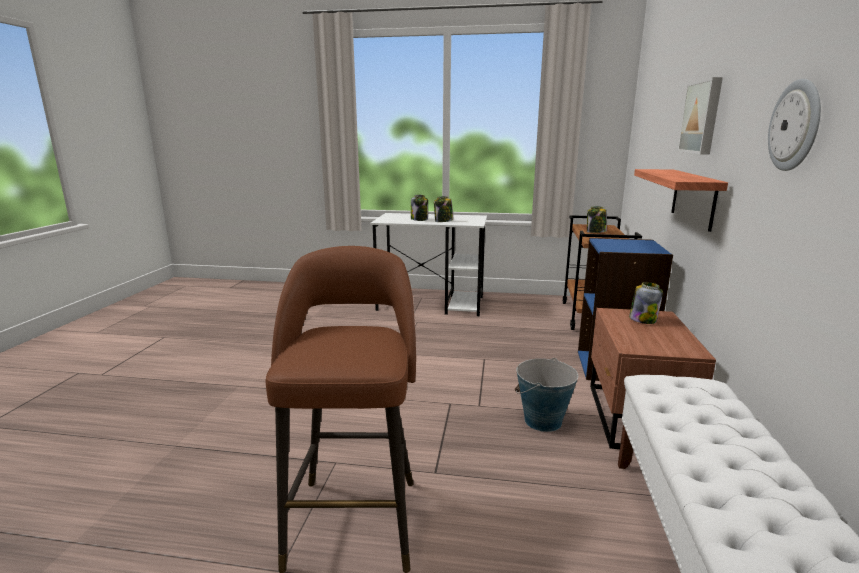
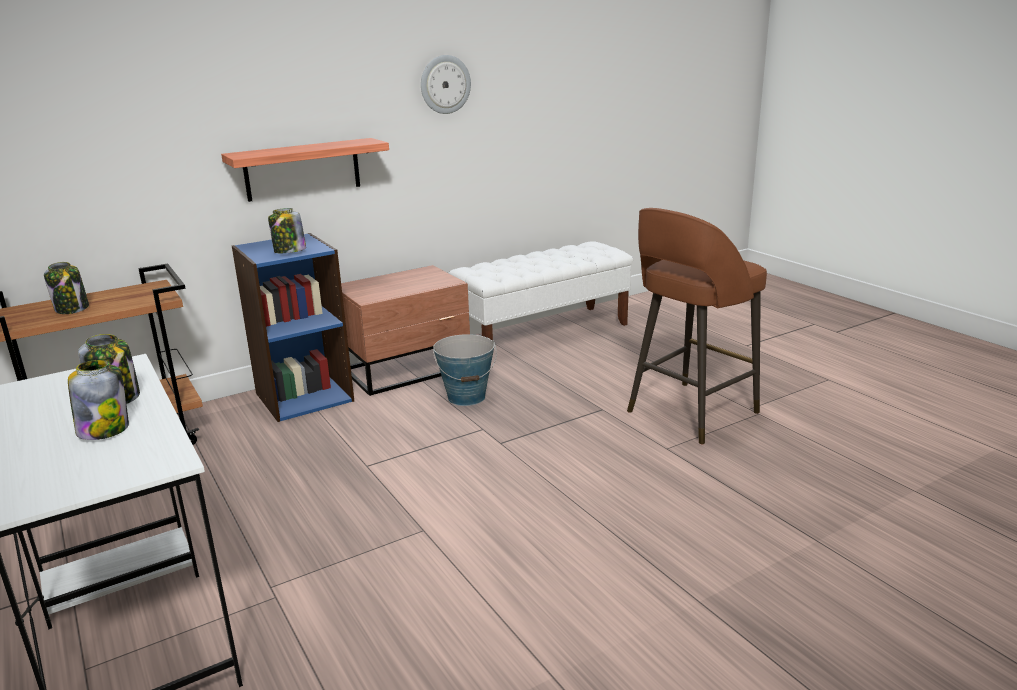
camera: 130 degrees left, 5 degrees up
jar [629,282,663,324] -> jar moved to [268,208,306,253]
picture [677,77,723,154] -> none

